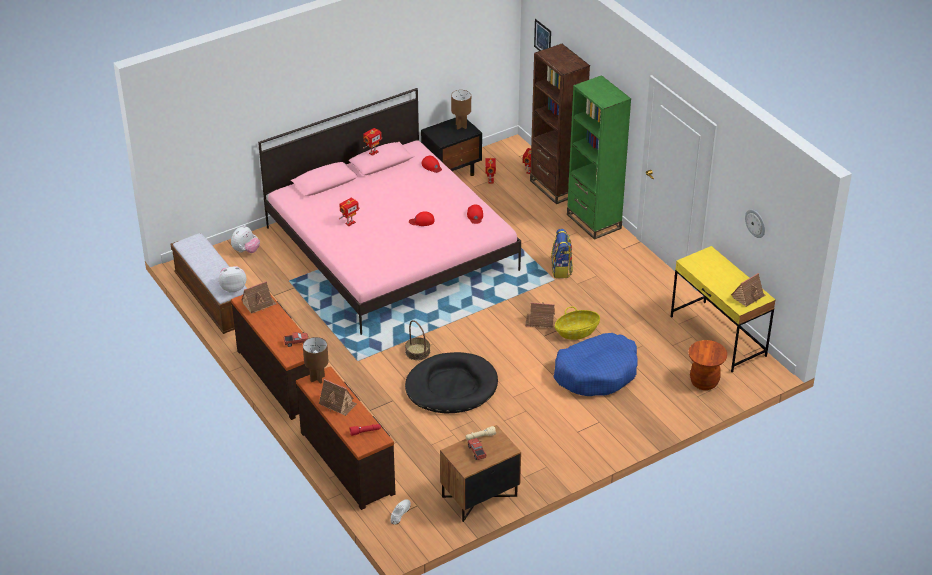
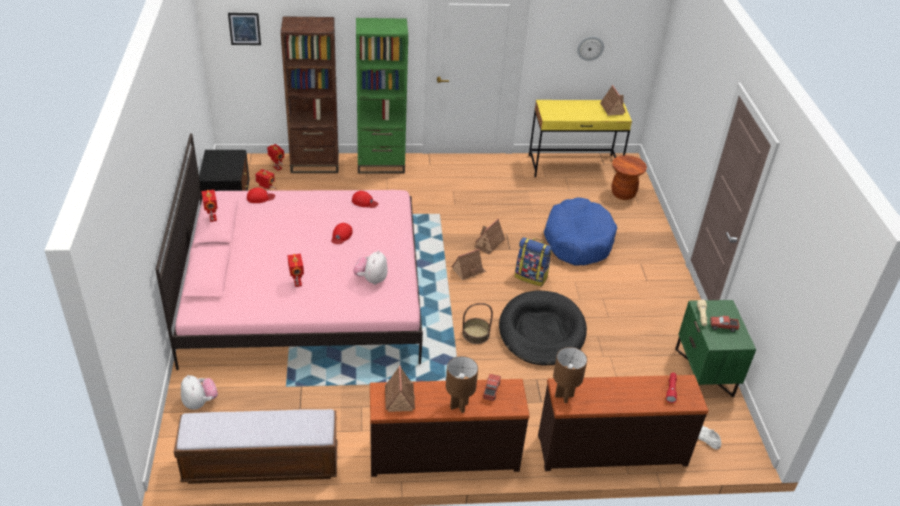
camera: 65 degrees left, 0 degrees up
plush toy [219,266,246,293] -> plush toy moved to [353,250,388,285]
toy house [319,379,357,416] -> toy house moved to [452,249,486,280]
brown nightstand [440,425,521,522] -> green nightstand [675,300,756,397]
brown table lamp [451,90,471,130] -> brown table lamp moved to [446,356,478,413]
backpack [551,229,573,278] -> backpack moved to [515,237,552,287]
basket [555,307,600,340] -> none

